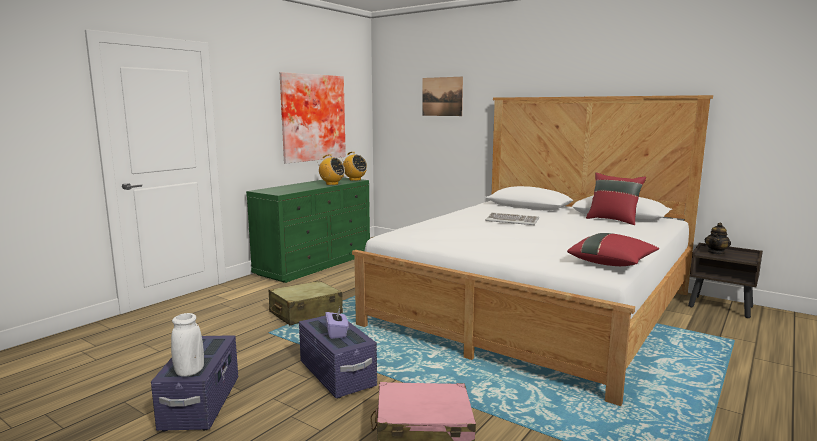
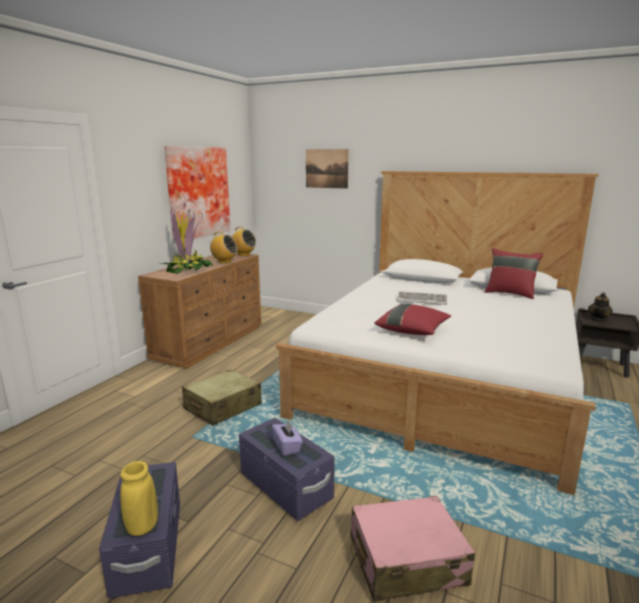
camera: 10 degrees left, 5 degrees up
white vase [171,313,204,377] -> yellow vase [120,461,158,536]
green dresser [246,178,370,283] -> brown dresser [138,253,261,369]
red pillow [567,233,659,266] -> red pillow moved to [374,304,451,335]
none -> potted plant [159,205,214,274]

